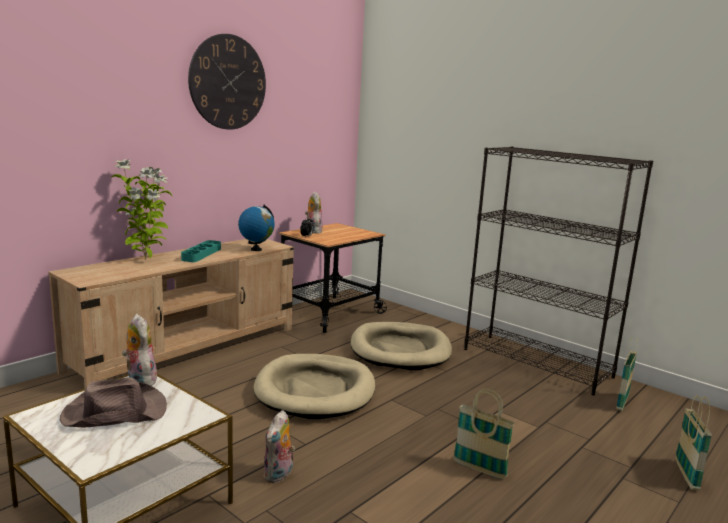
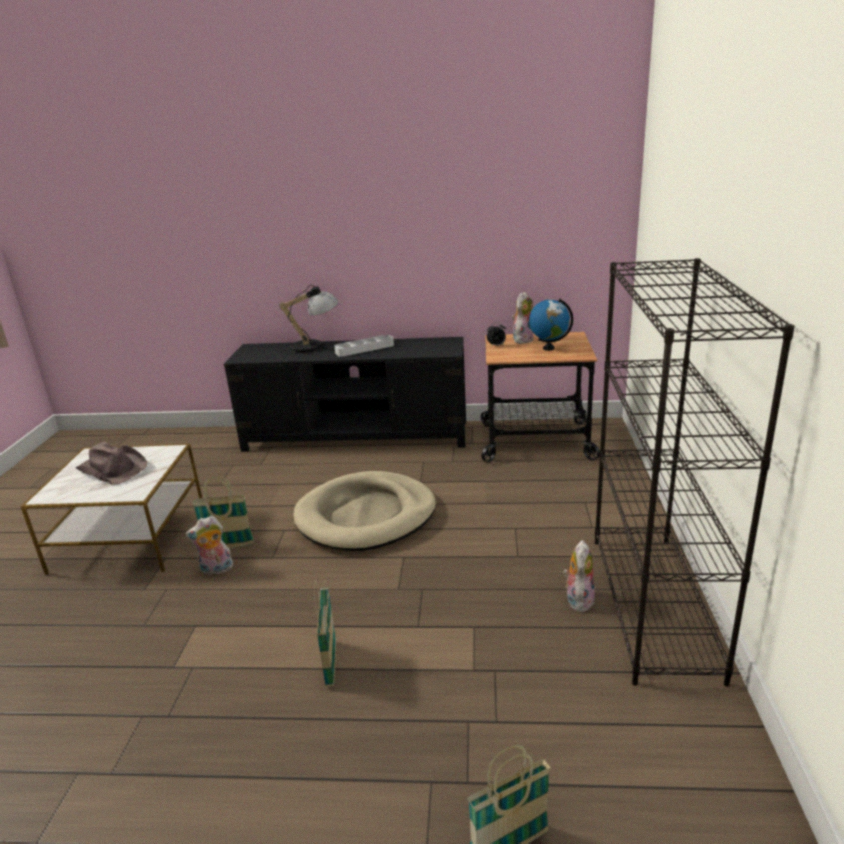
camera: 55 degrees right, 10 degrees up
beige tv stand [48,239,294,389] -> black tv stand [224,337,466,452]
potted plant [112,160,172,260] -> table lamp [279,285,338,353]
plush toy [122,314,157,386] -> plush toy moved to [563,540,595,612]
turquoise tray [181,240,221,262] -> grey tray [334,335,394,357]
wall clock [188,34,266,130] -> none
globe [238,205,275,251] -> globe moved to [529,298,573,351]
beige dog bed [351,322,452,370] -> none
basket [616,337,638,411] -> basket moved to [192,476,254,548]

